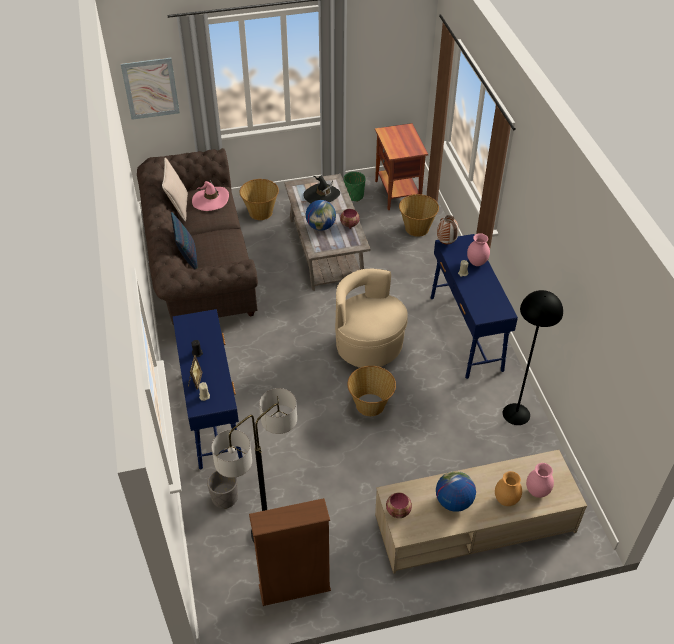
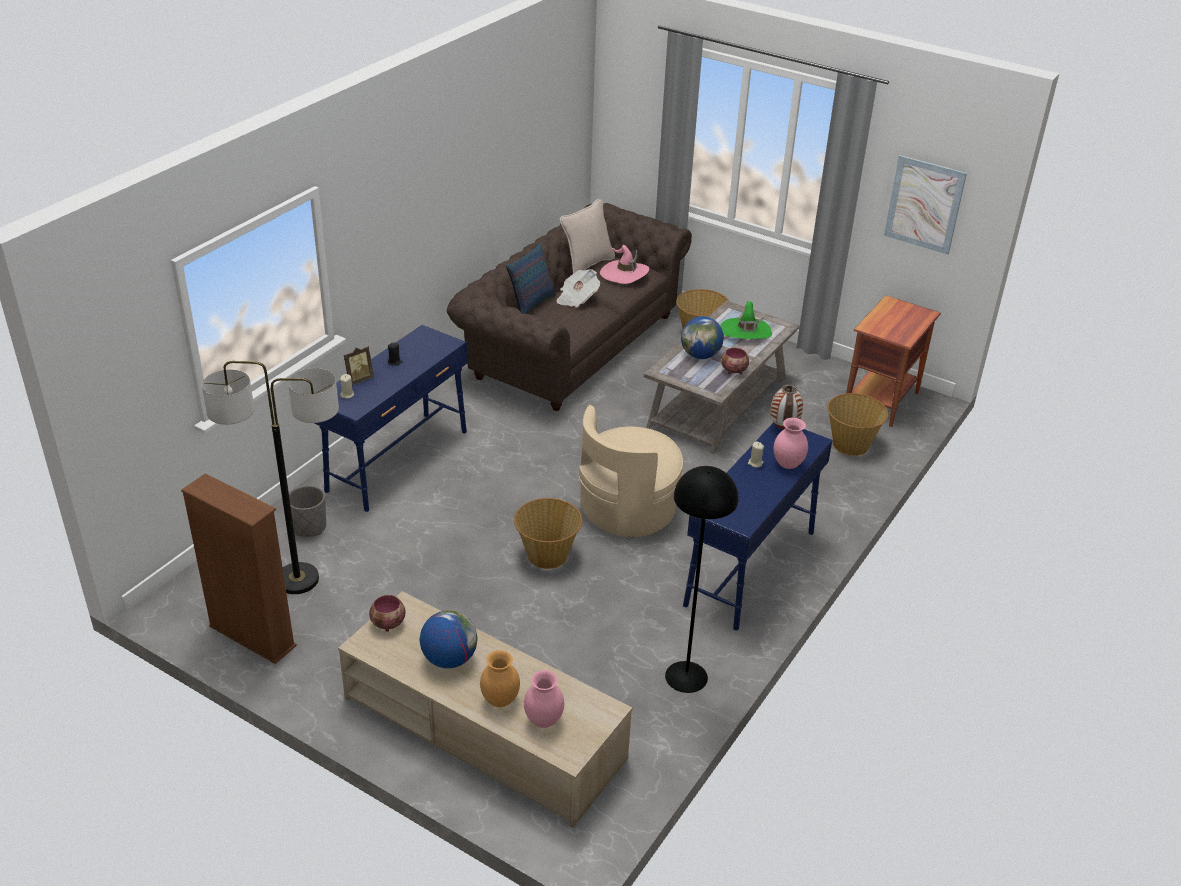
camera: 45 degrees right, 10 degrees down
picture [121,58,180,120] -> picture moved to [884,155,967,254]
black hat [303,176,340,203] -> green hat [720,301,772,339]
beige armchair [335,269,408,368] -> beige armchair turned 135 degrees counterclockwise [579,405,683,537]
green planter [344,172,365,202] -> none
none -> newspaper [556,269,600,307]

